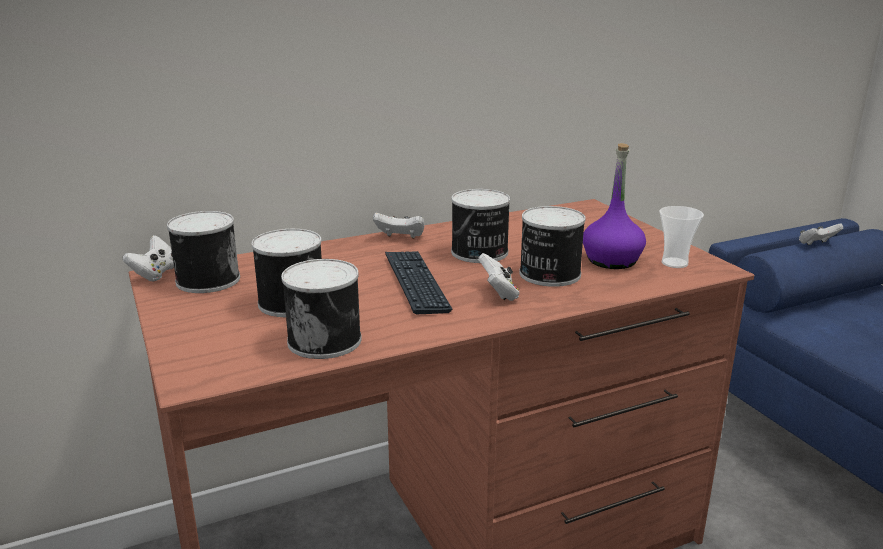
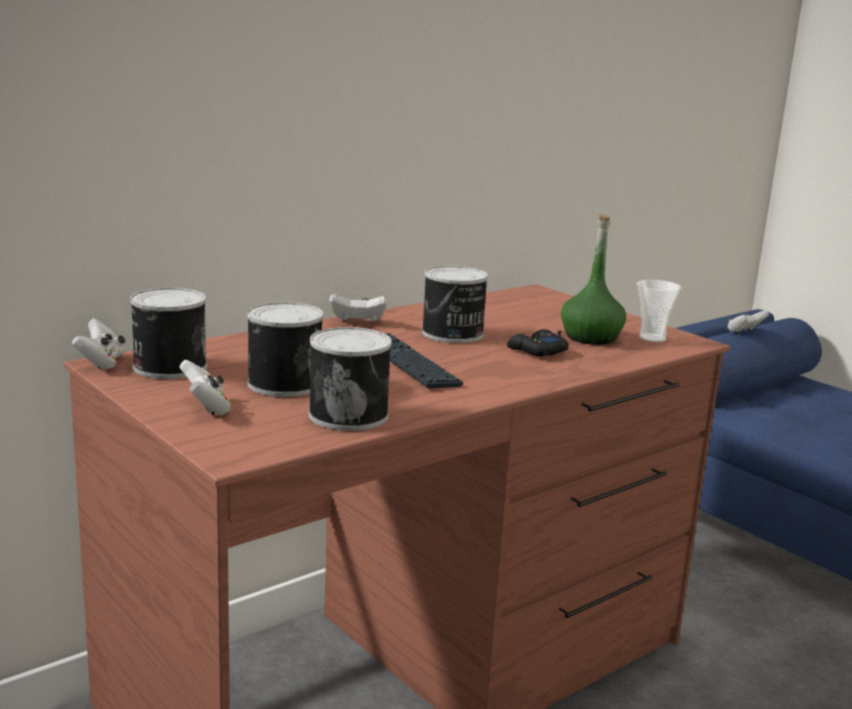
camera: 15 degrees left, 5 degrees down
white game controller [478,253,519,301] -> white game controller moved to [179,360,231,415]
can [519,206,586,287] -> black game controller [507,329,569,357]
purple bottle [583,143,646,269] -> green bottle [561,214,626,345]

